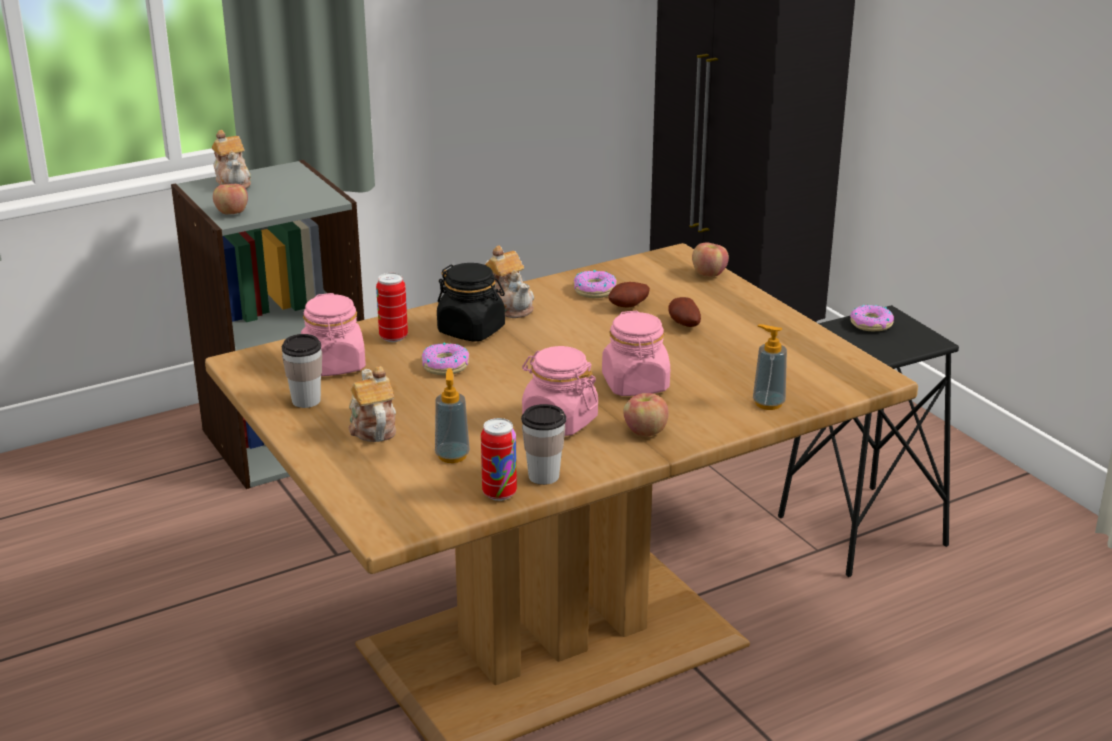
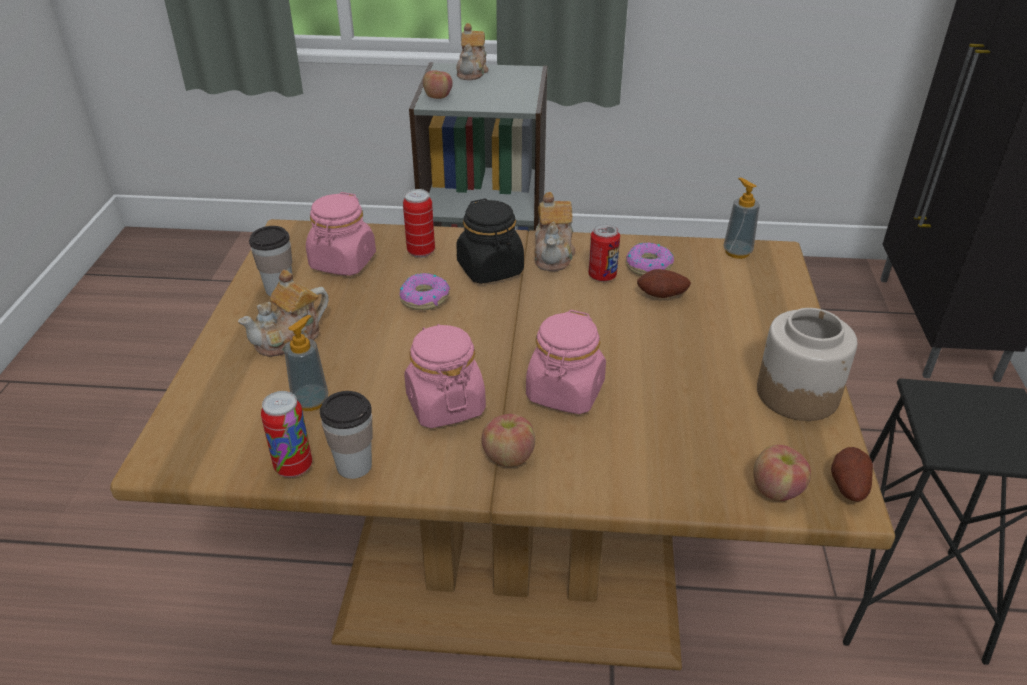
camera: 35 degrees right, 10 degrees up
teapot [349,366,396,442] -> teapot turned 150 degrees counterclockwise [238,270,329,357]
potato [668,297,701,327] -> potato moved to [831,447,873,502]
apple [692,242,729,277] -> apple moved to [753,445,811,501]
soap dispenser [753,324,787,410] -> soap dispenser moved to [723,178,760,259]
donut [850,305,894,331] -> none
none -> can [588,224,620,281]
none -> jar [757,308,857,421]

